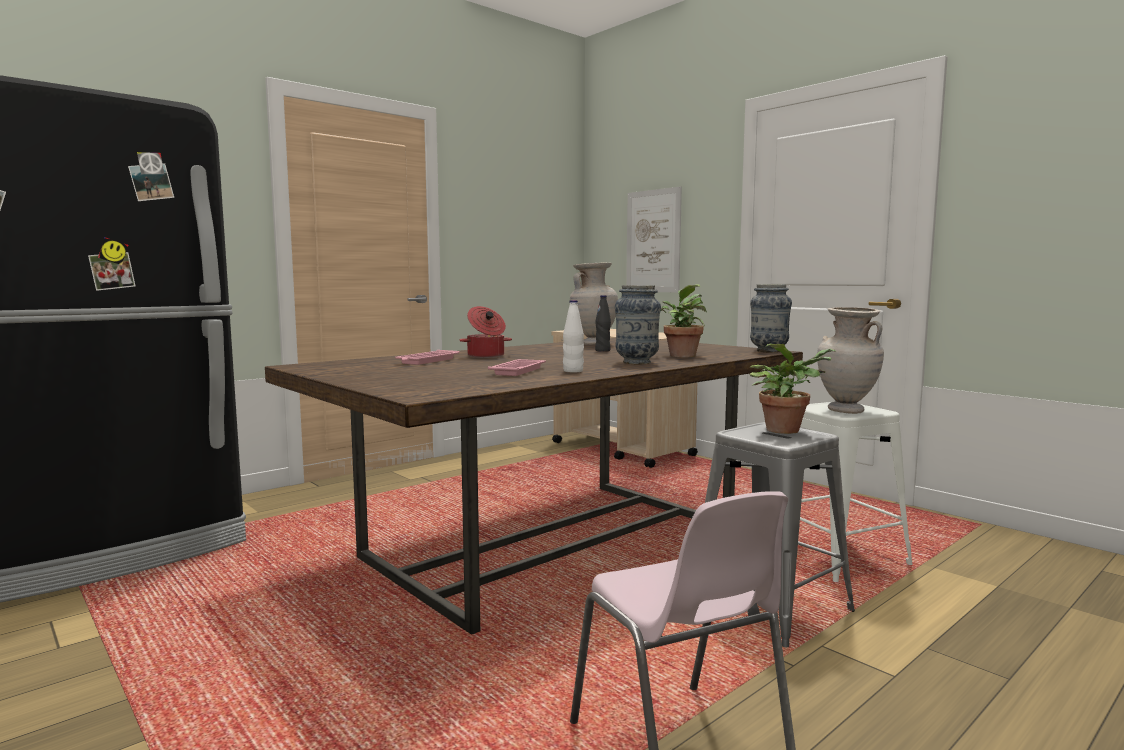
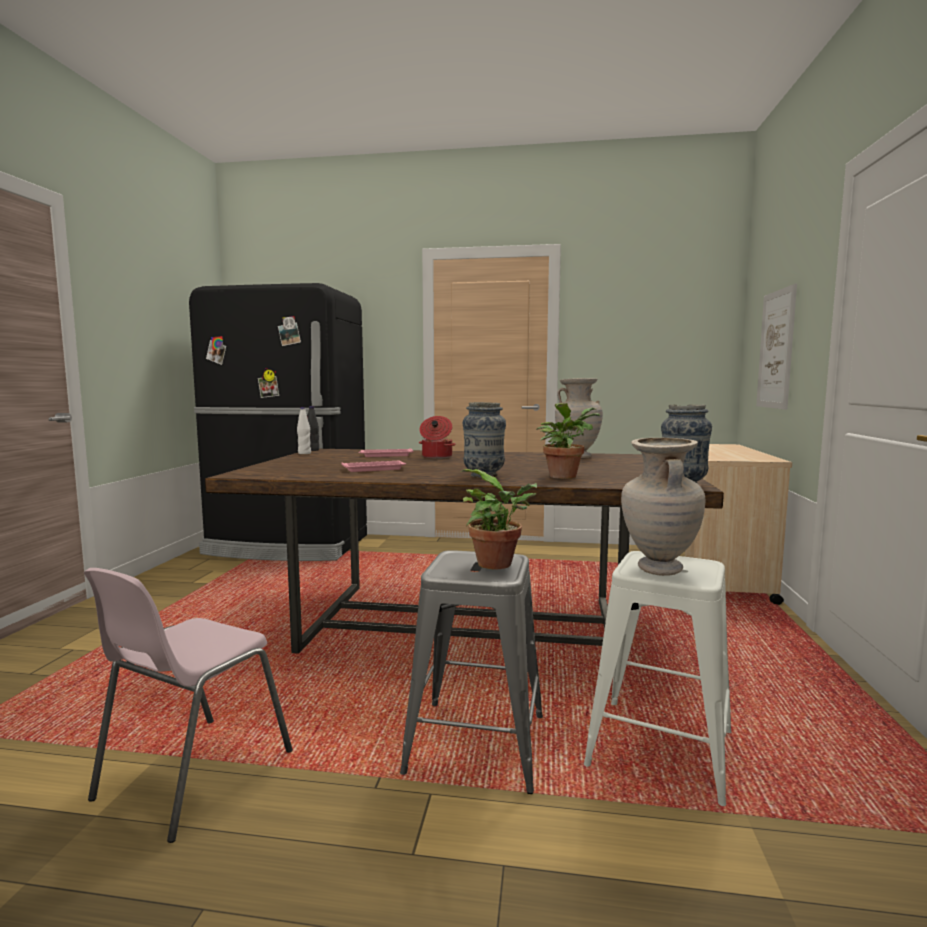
camera: 50 degrees right, 0 degrees up
white bottle [563,300,584,372] -> white bottle moved to [297,407,311,454]
black bottle [595,295,611,352] -> black bottle moved to [308,406,319,451]

